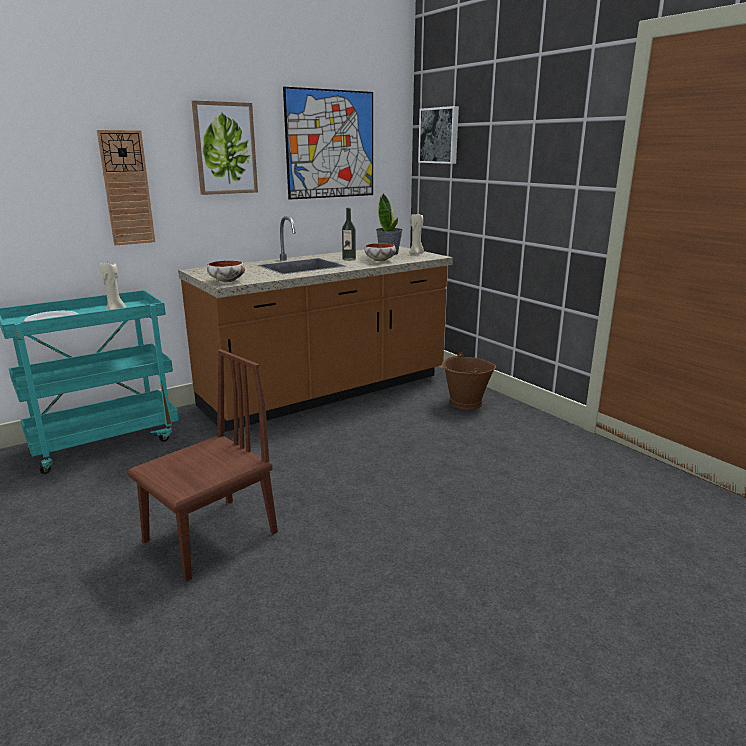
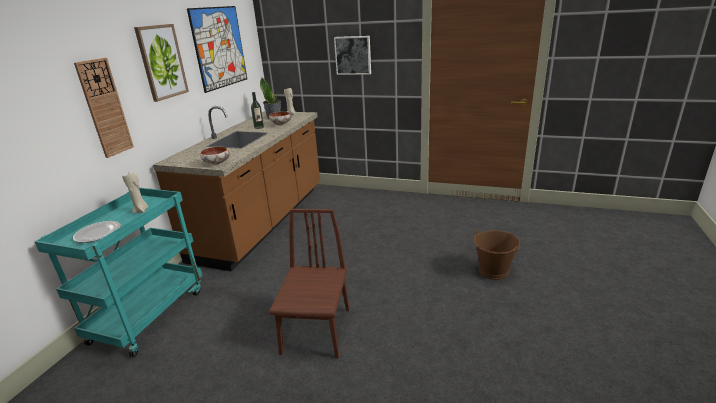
camera: 35 degrees left, 5 degrees up
picture [418,106,459,164] -> picture moved to [334,36,371,75]
brown bucket [442,352,496,410] -> brown bucket moved to [473,230,520,280]

